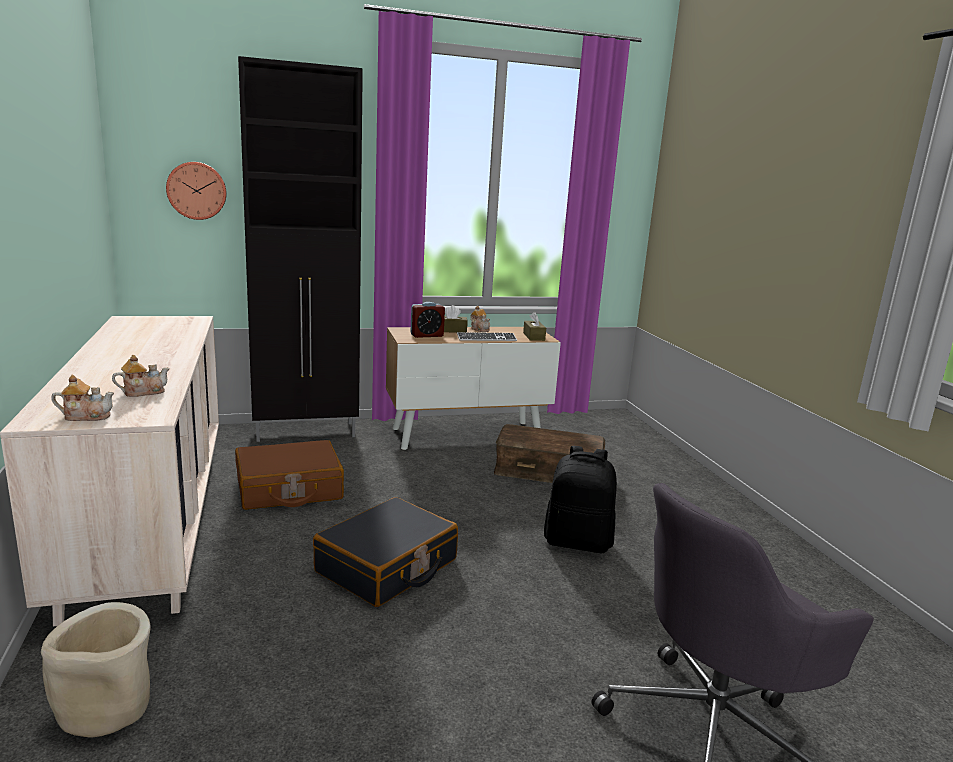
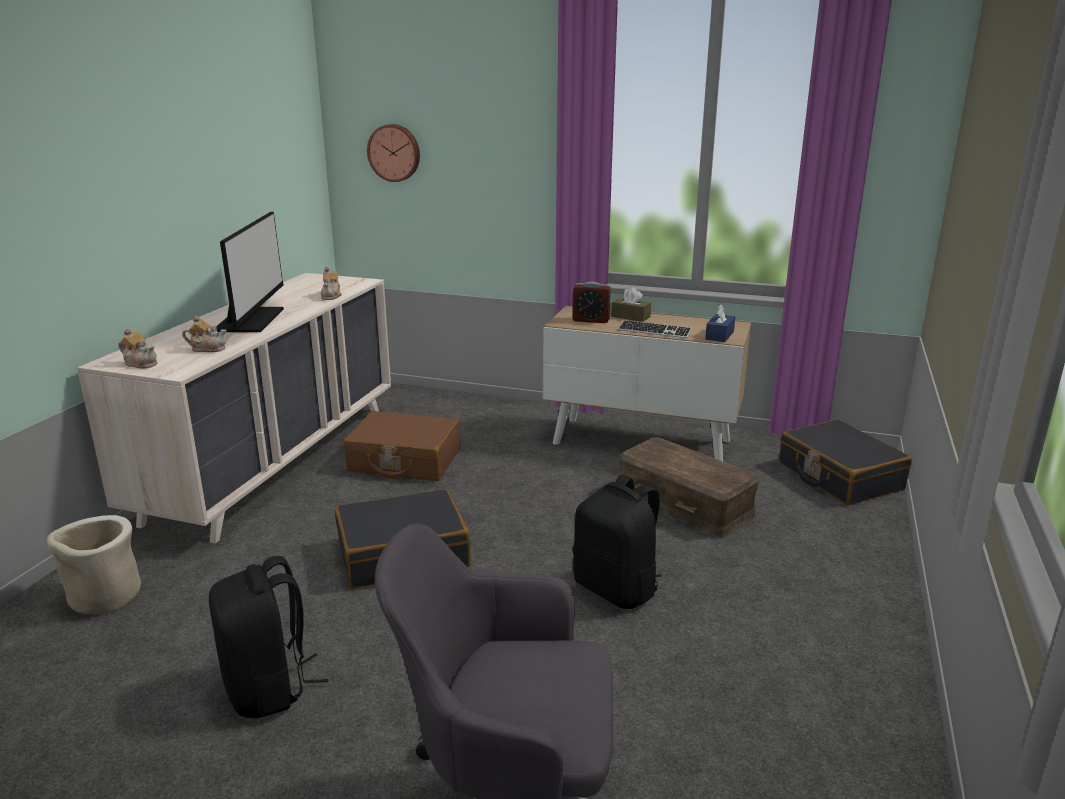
camera: 35 degrees right, 5 degrees up
black cabinet [238,56,363,442] -> none
teapot [470,306,490,332] -> teapot moved to [321,267,342,300]
brown tissue box [523,312,546,341] -> blue tissue box [705,304,735,342]
none -> black backpack [209,556,328,718]
none -> monitor [216,212,284,332]
none -> black suitcase [779,419,912,505]

